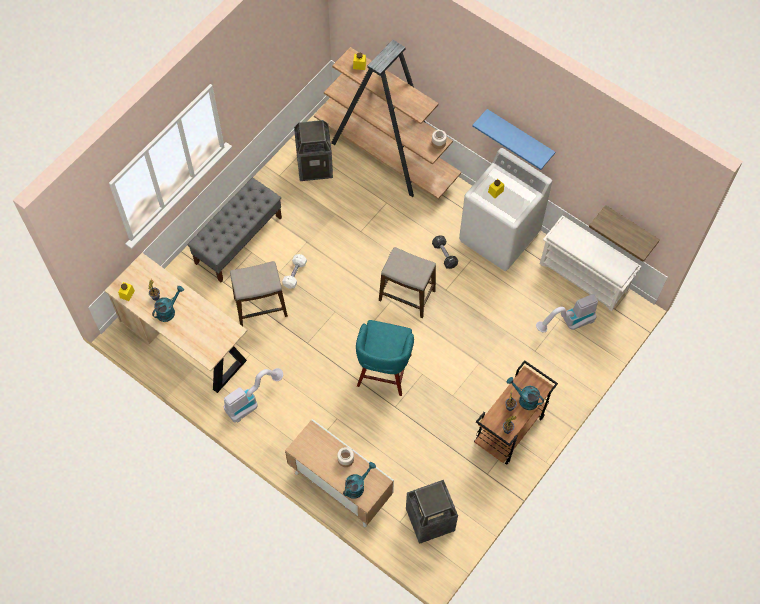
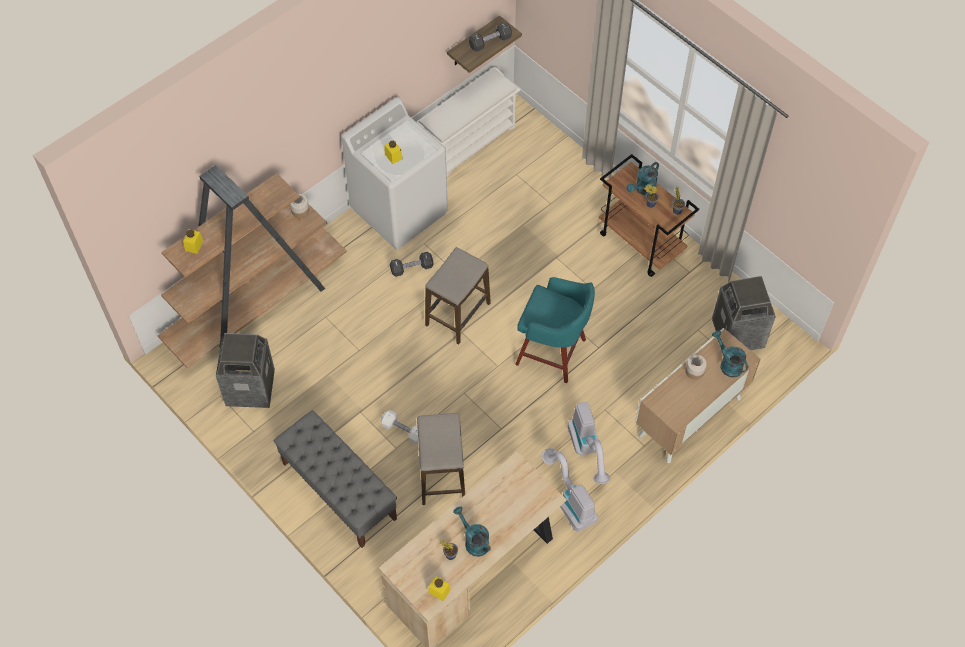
camera: 80 degrees left, 5 degrees down
blue shelf [472,109,555,170] -> none
vacuum cleaner [536,294,598,332] -> vacuum cleaner moved to [567,402,610,484]
none -> black dumbbell [469,22,512,52]

